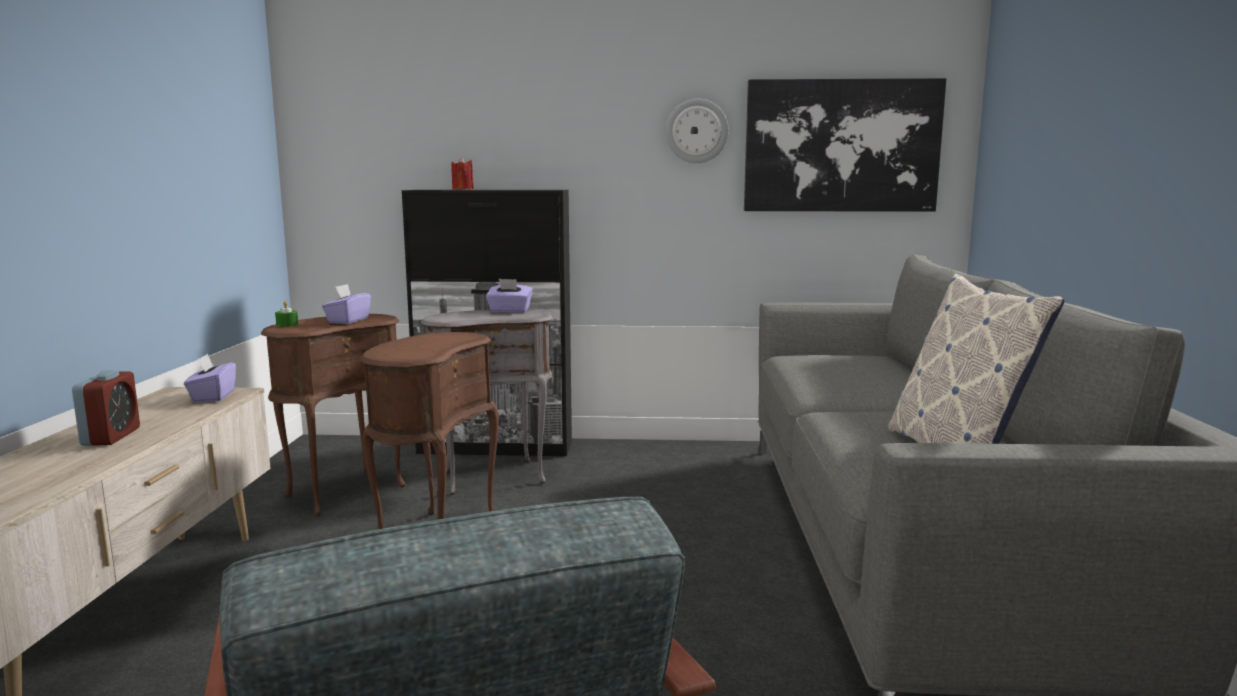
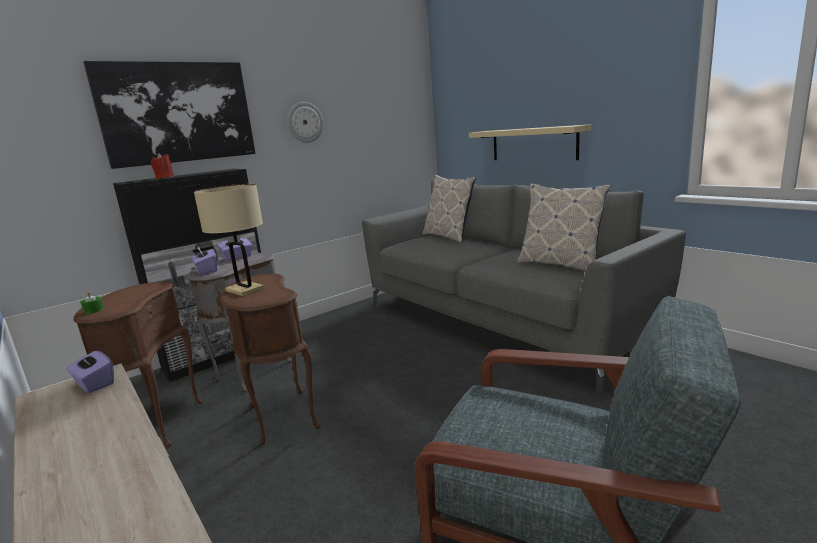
camera: 40 degrees left, 5 degrees up
alarm clock [72,370,140,446] -> none
purple tissue box [322,284,371,324] -> purple tissue box moved to [192,247,217,275]
picture [744,78,946,212] -> picture moved to [83,61,255,169]
none -> beige table lamp [194,184,265,296]
none -> pillow [422,175,476,243]
none -> beige shelf [469,124,591,160]

